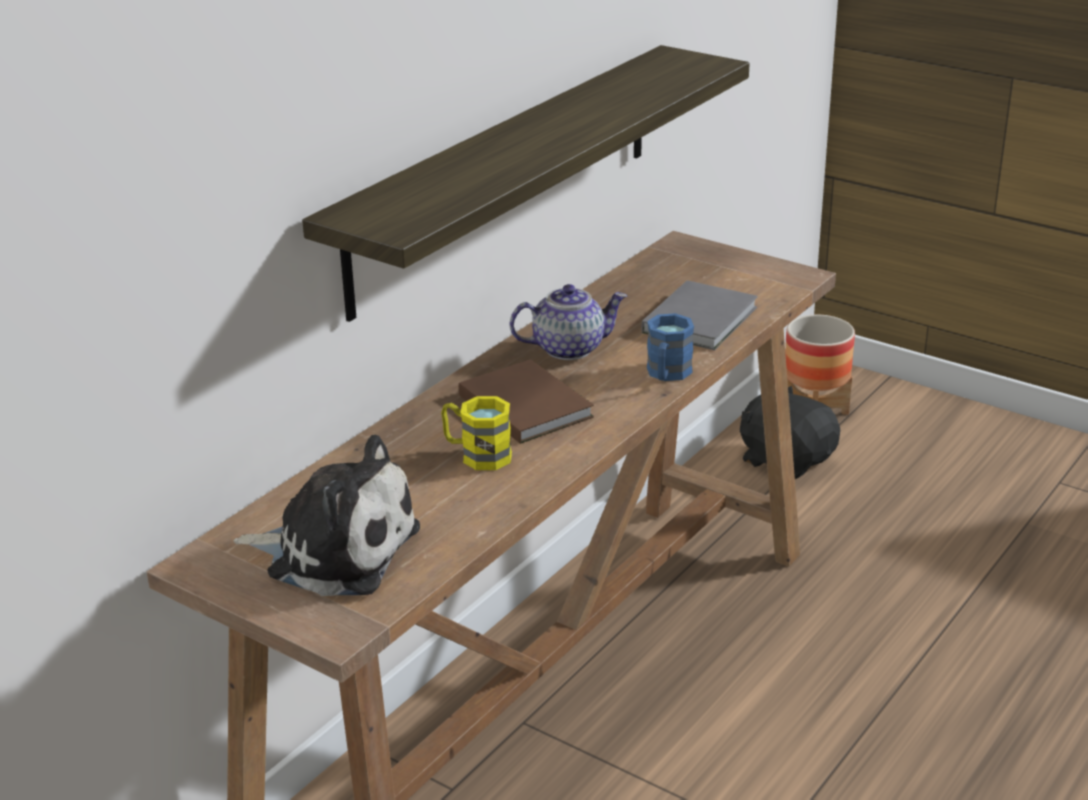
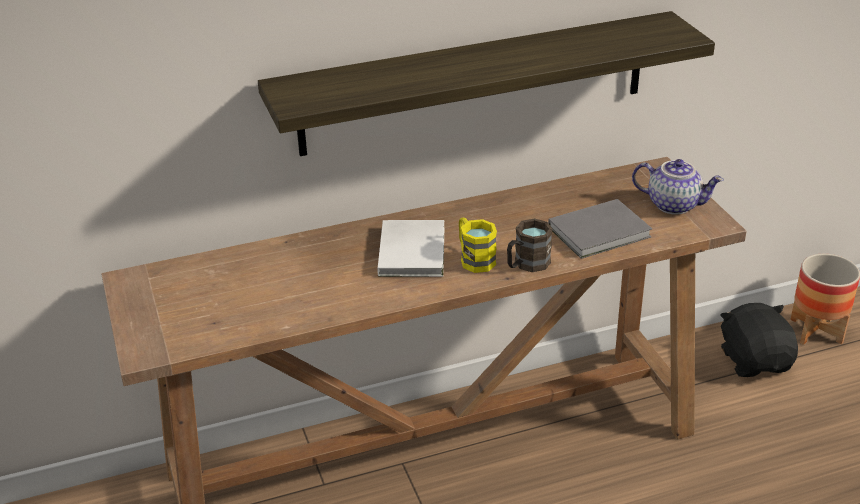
camera: 35 degrees right, 5 degrees up
plush toy [233,435,420,596] -> none
yellow mug [441,396,512,470] -> yellow mug moved to [459,218,497,273]
brown book [459,359,594,444] -> white book [377,220,444,277]
teapot [510,284,627,360] -> teapot moved to [632,159,724,215]
blue mug [647,313,694,381] -> brown mug [507,218,553,272]

